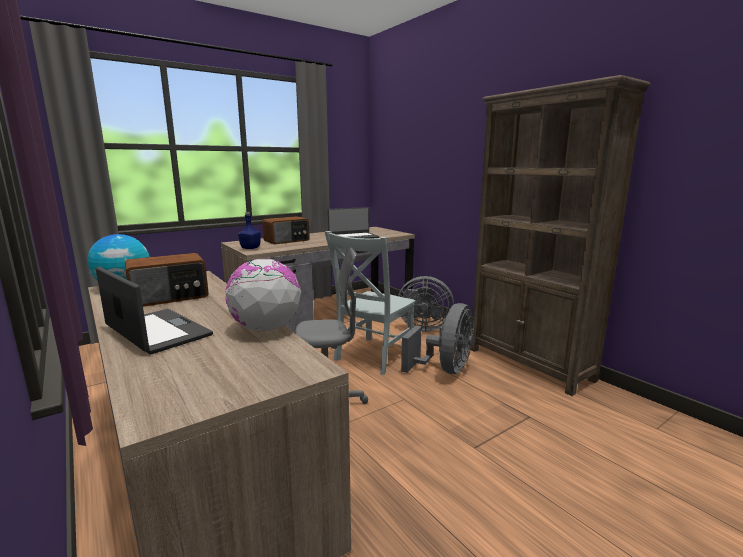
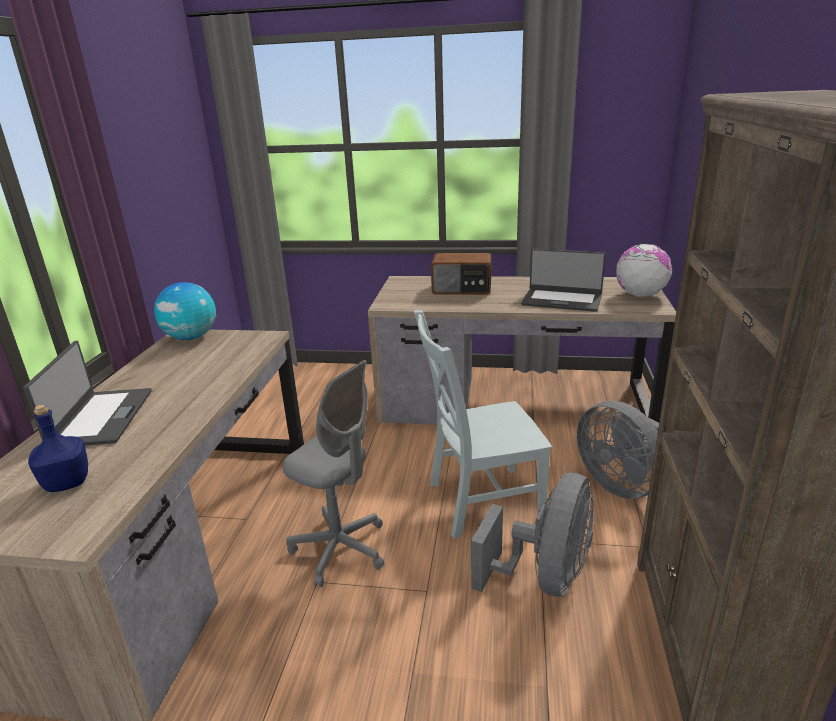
camera: 45 degrees right, 10 degrees up
radio [125,253,209,307] -> none
globe [225,258,301,332] -> globe moved to [616,244,672,297]
blue bottle [238,212,261,249] -> blue bottle moved to [28,405,88,492]
grey fan [401,303,474,374] -> grey fan turned 45 degrees counterclockwise [471,473,594,597]

